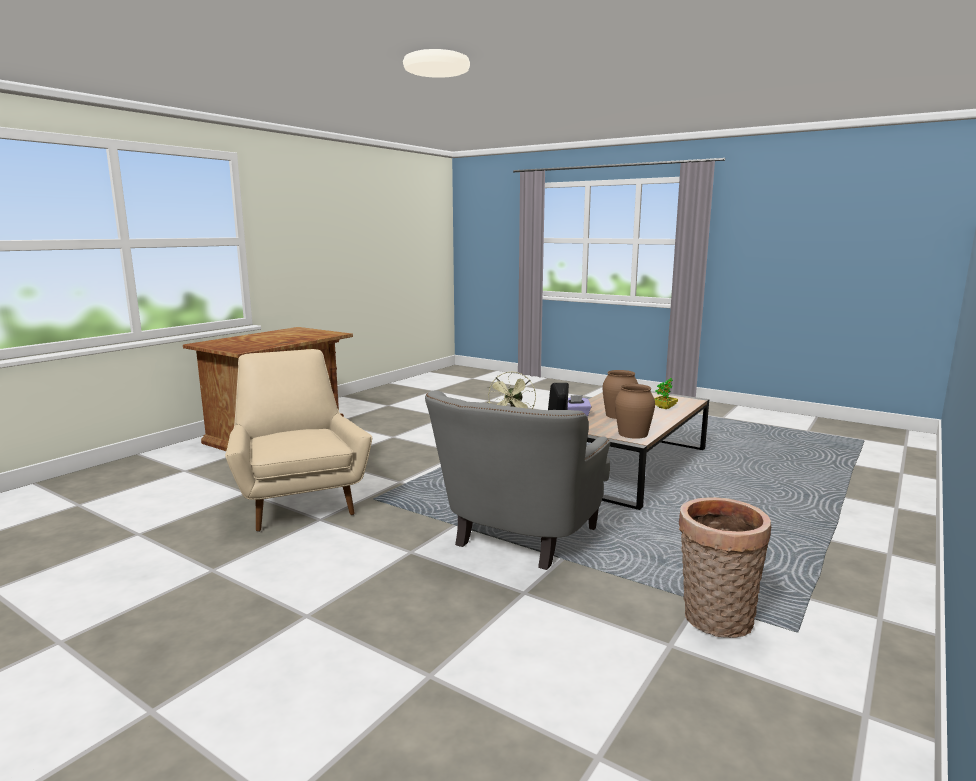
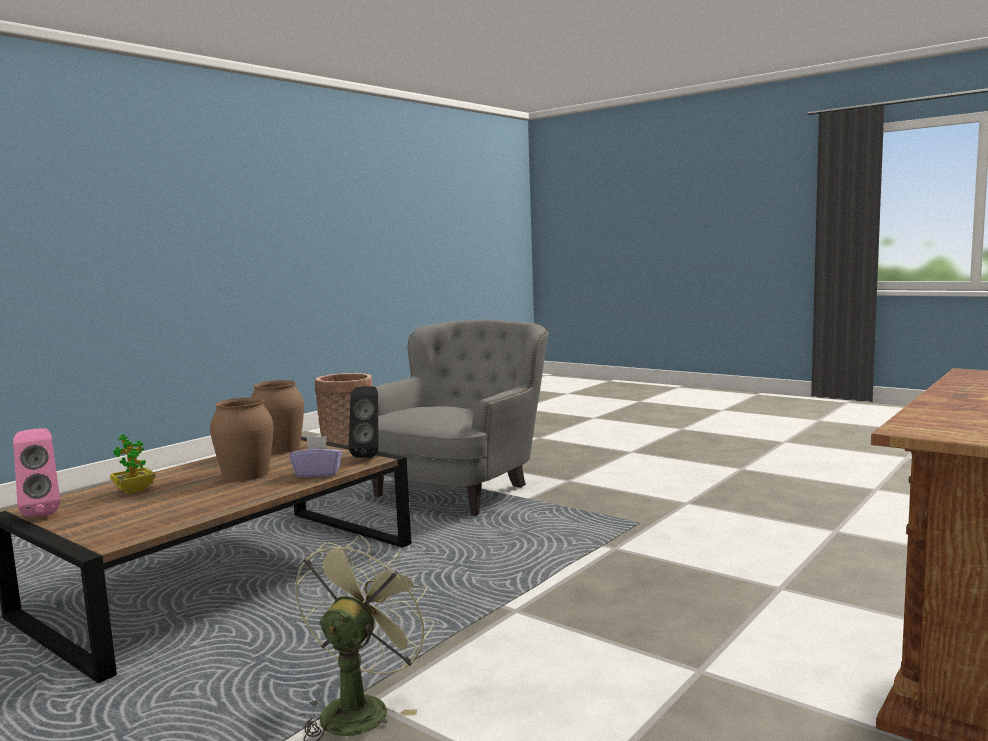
camera: 175 degrees left, 5 degrees down
beige armchair [225,349,372,532] -> none
none -> pink speaker [13,428,60,517]

